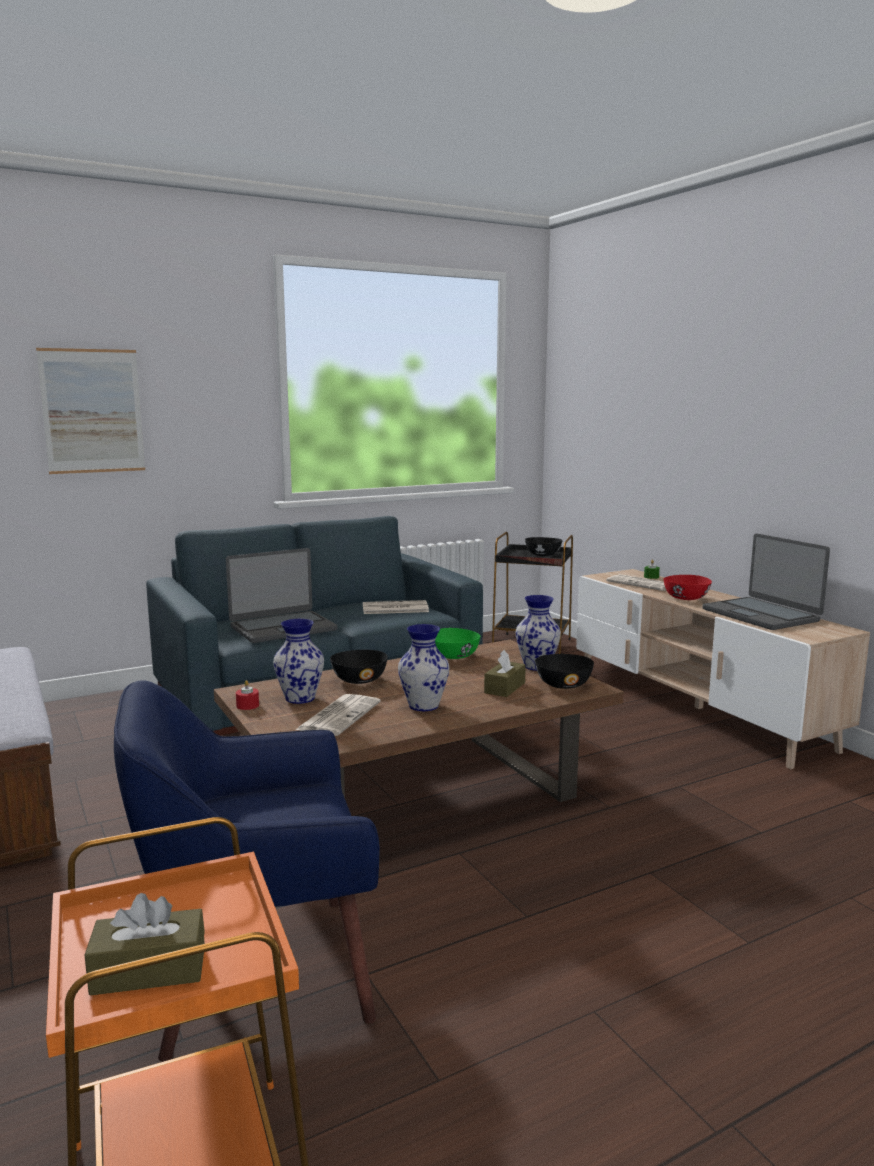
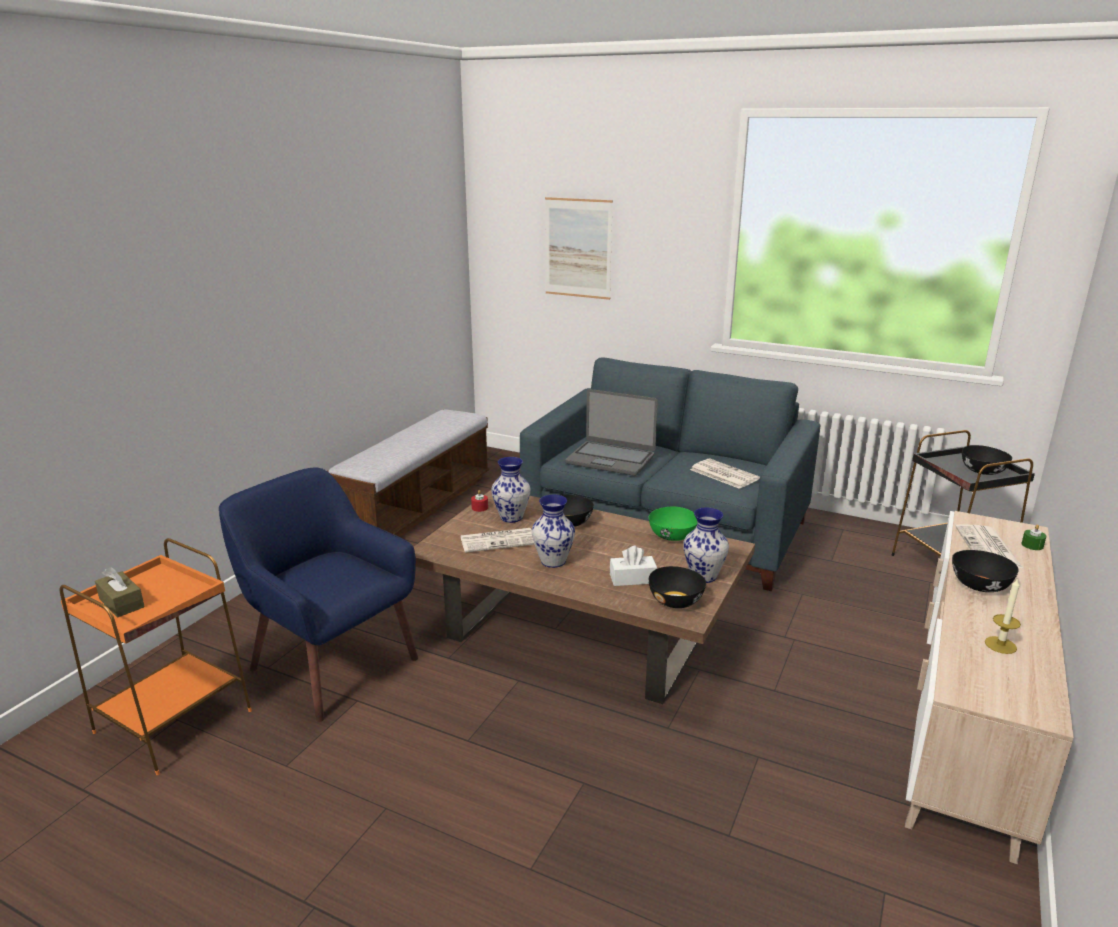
camera: 55 degrees right, 10 degrees up
brown tissue box [484,650,526,697] -> white tissue box [610,546,657,586]
red bowl [664,575,712,600] -> black bowl [952,550,1019,592]
laptop [702,533,830,630] -> candle [985,578,1021,654]

